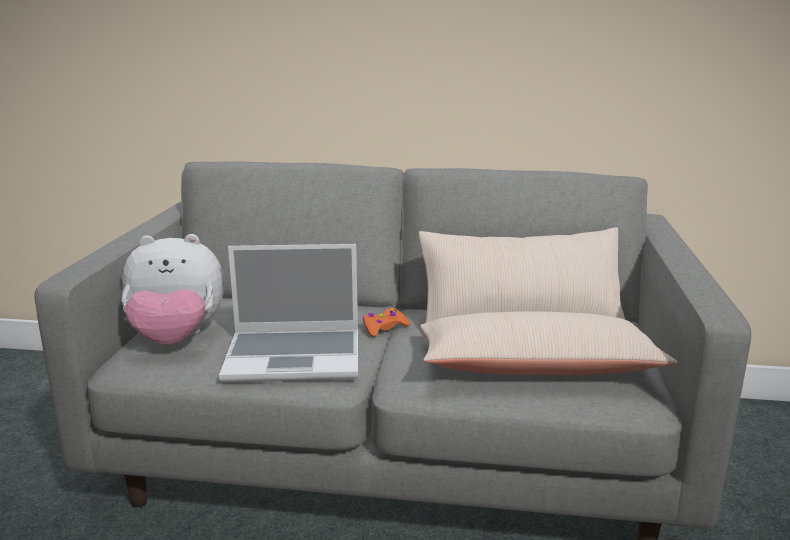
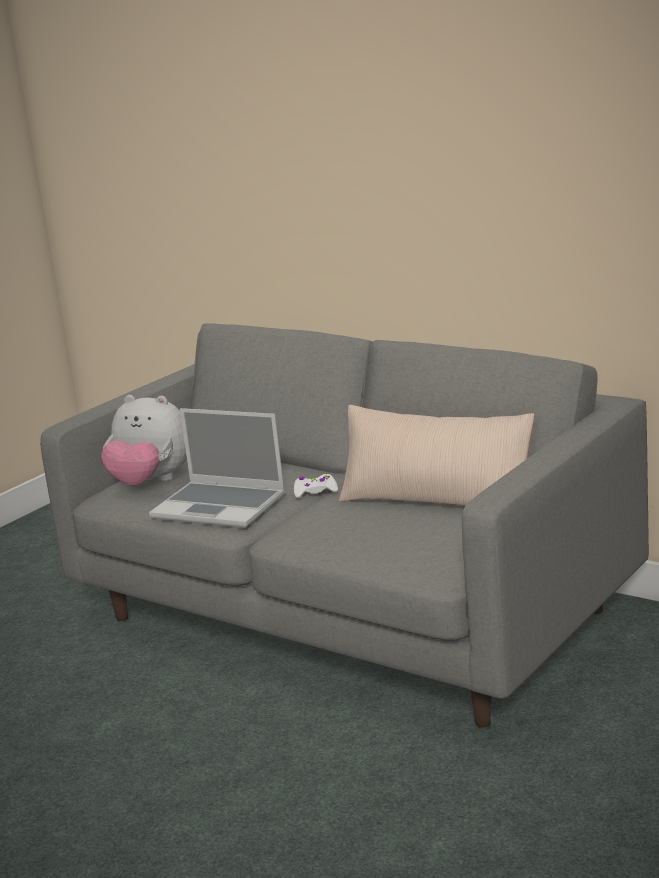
camera: 30 degrees right, 0 degrees up
orange game controller [363,308,410,337] -> white game controller [294,474,338,498]
beige pillow [420,311,678,375] -> none

